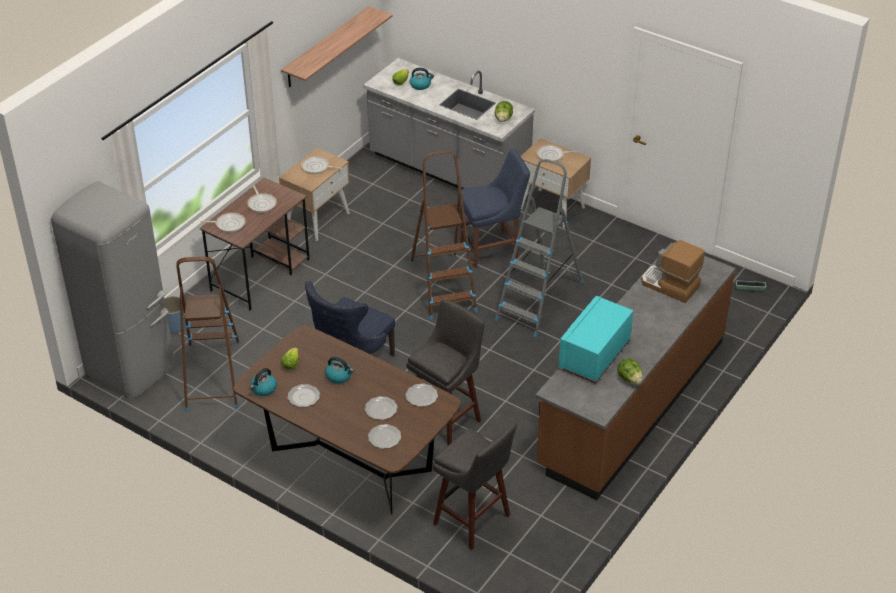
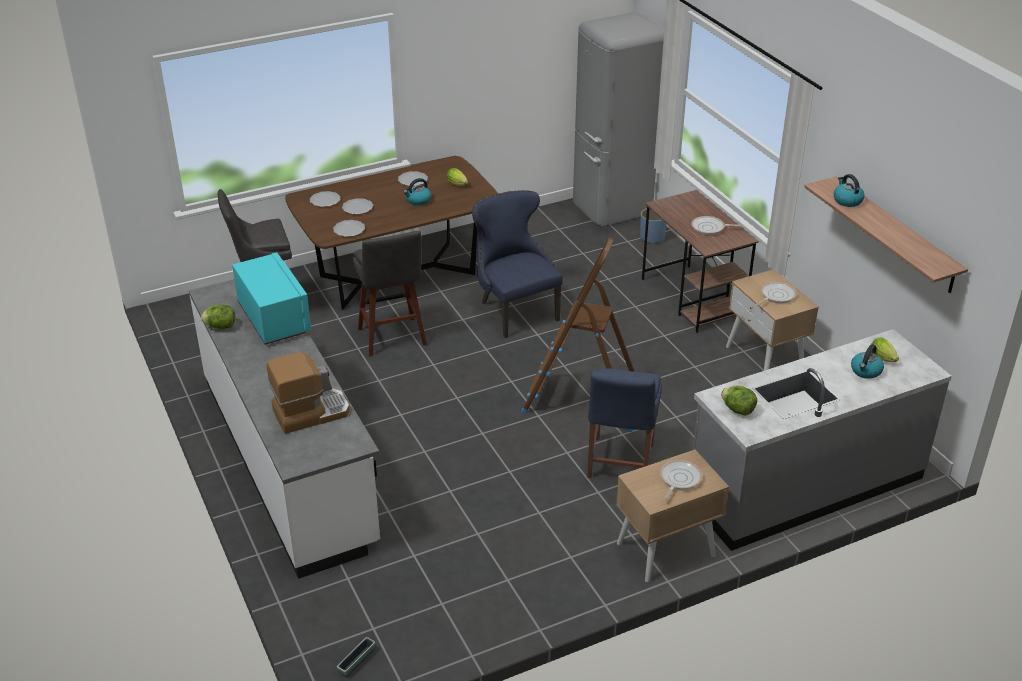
camera: 120 degrees right, 5 degrees down
brown step ladder [176,256,240,412] -> none
frying pan [200,213,246,232] -> none
kettle [250,368,277,396] -> kettle moved to [834,174,865,207]
grey step ladder [495,159,583,337] -> none
brown counter [535,242,736,501] -> white counter [189,279,380,579]

